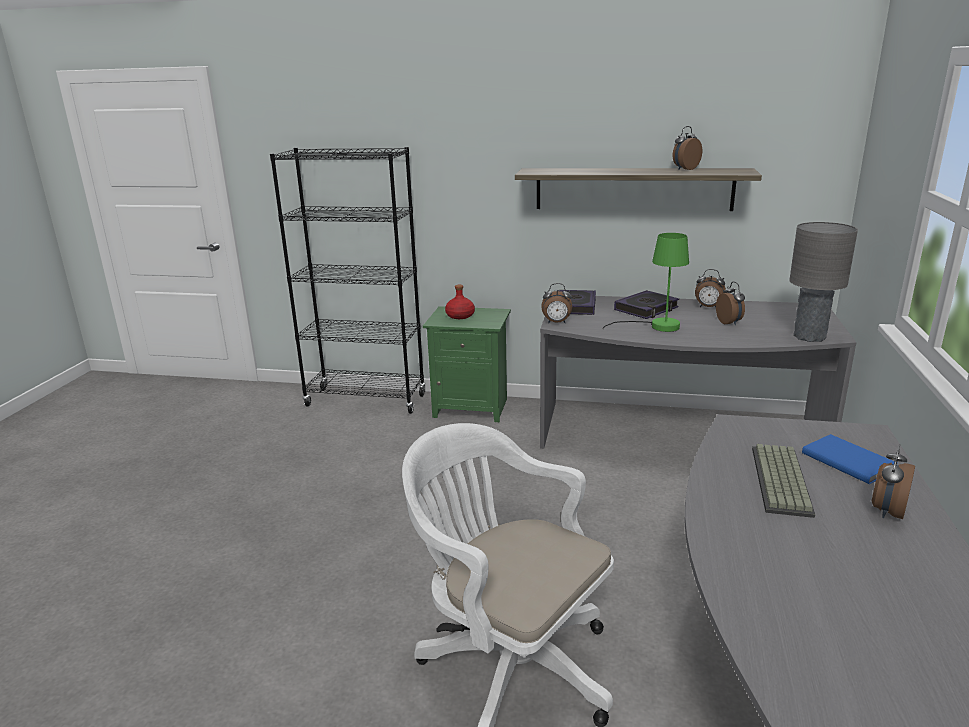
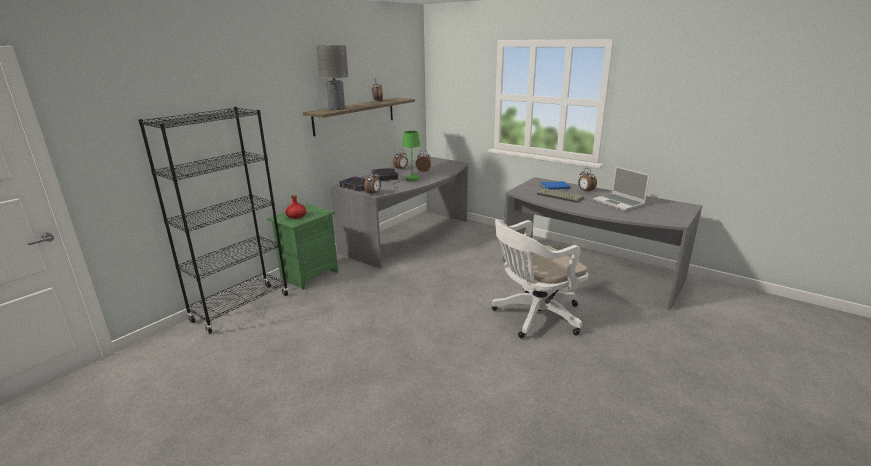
camera: 65 degrees left, 0 degrees up
grey table lamp [789,222,858,342] -> grey table lamp moved to [316,45,348,110]
none -> laptop [593,166,650,211]

